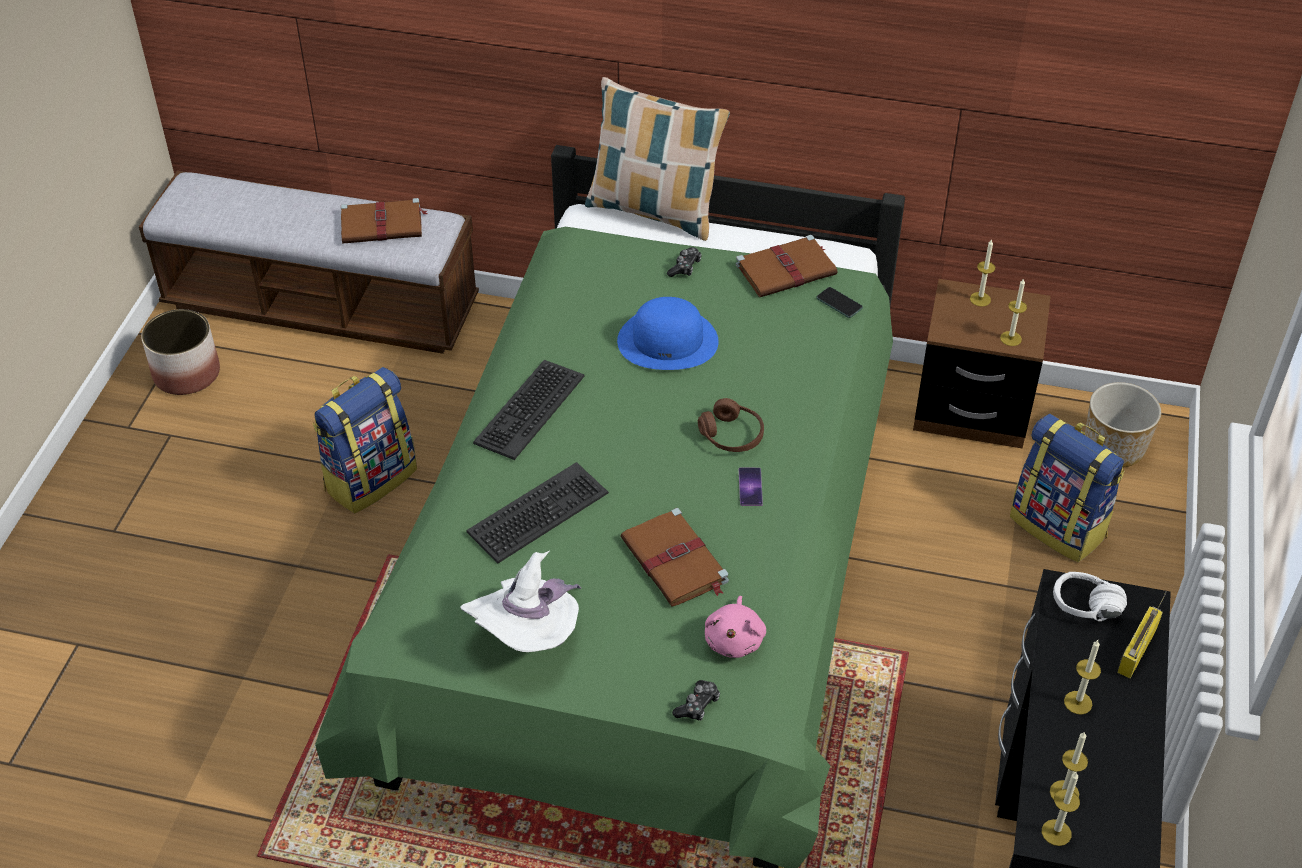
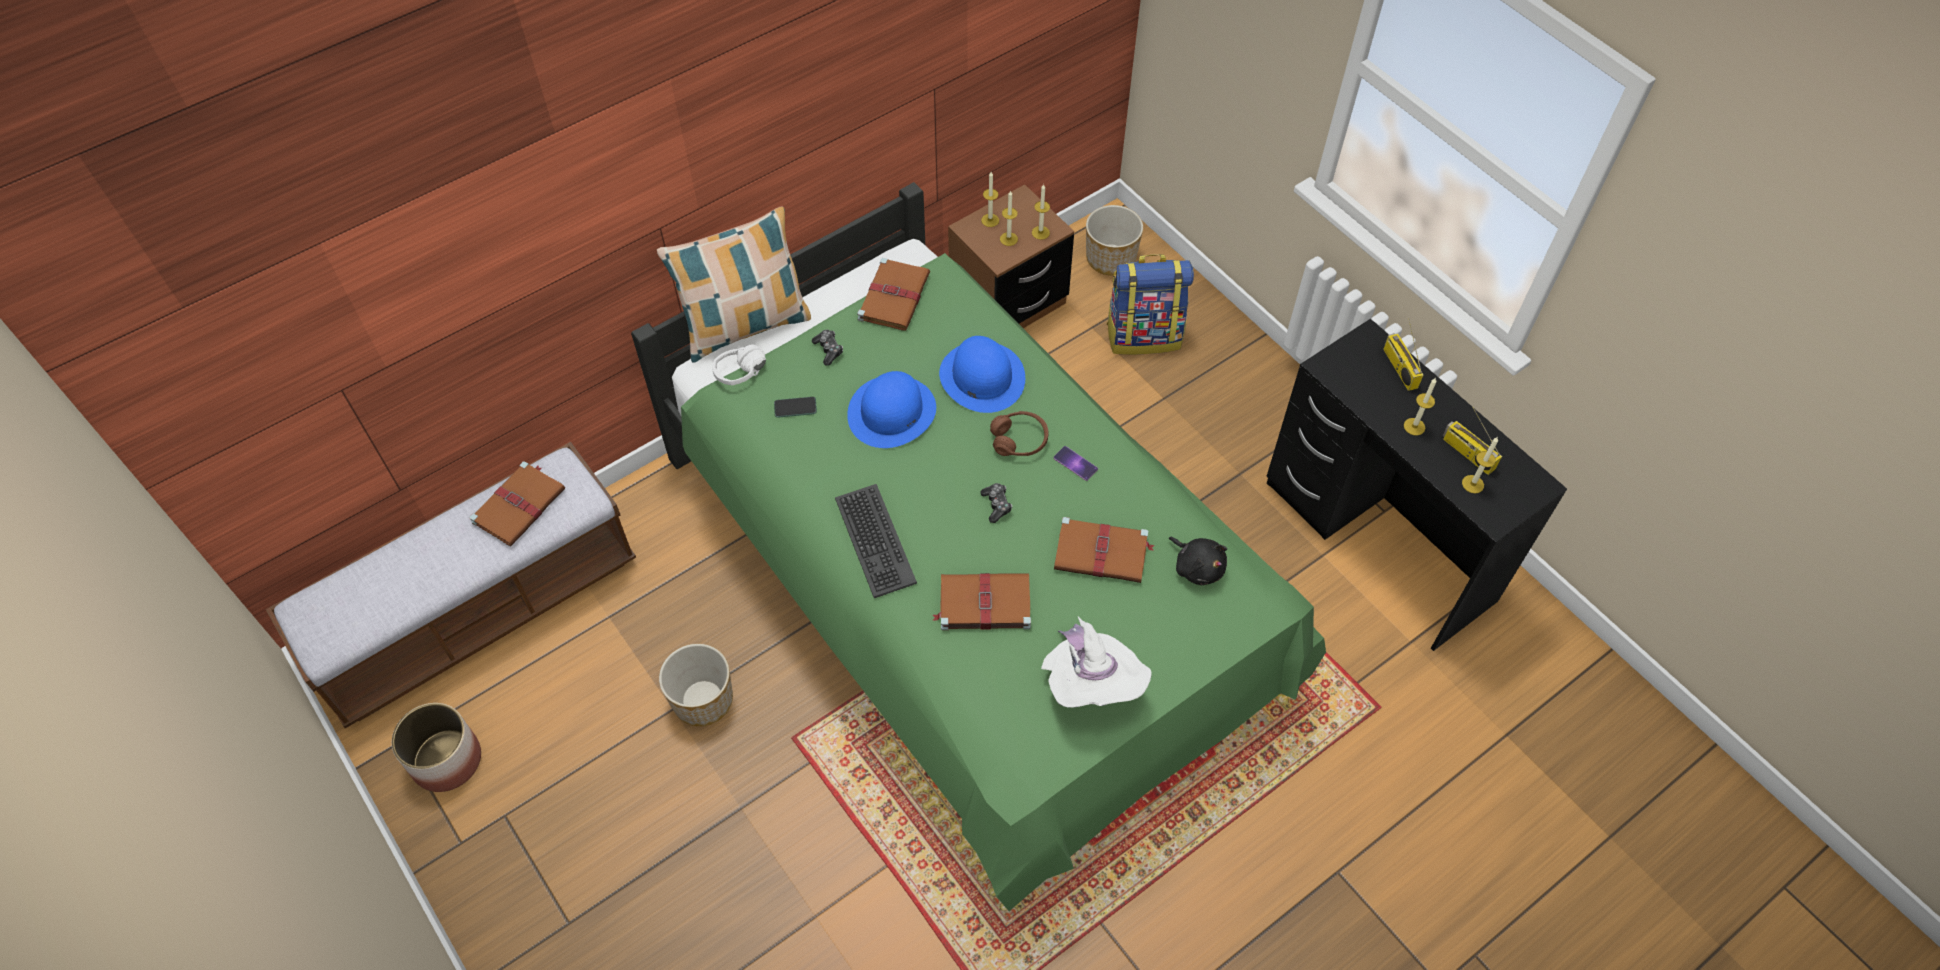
camera: 50 degrees left, 10 degrees up
backpack [313,367,417,513] -> planter [659,644,733,726]
keyboard [466,462,609,563] -> brown book [933,573,1031,630]
game controller [672,680,720,721] -> game controller moved to [980,483,1012,523]
pink plush toy [705,596,766,658] -> black plush toy [1169,536,1227,585]
phone [816,287,863,318] -> phone moved to [774,397,817,418]
candle [1042,772,1080,846] -> candle moved to [1000,190,1018,246]
white headphones [1053,572,1127,621] -> white headphones moved to [712,344,766,385]
none -> blue hat [939,336,1025,413]
none -> radio [1443,406,1502,475]

